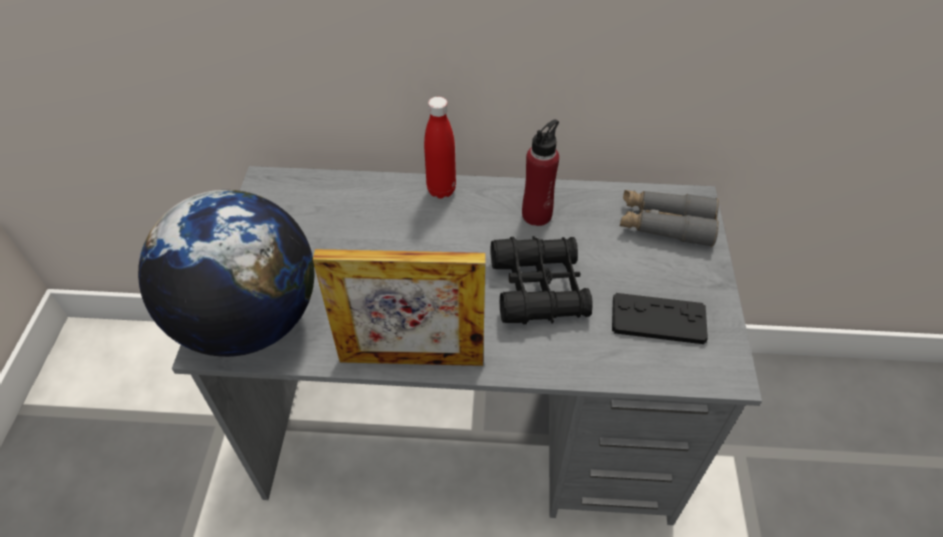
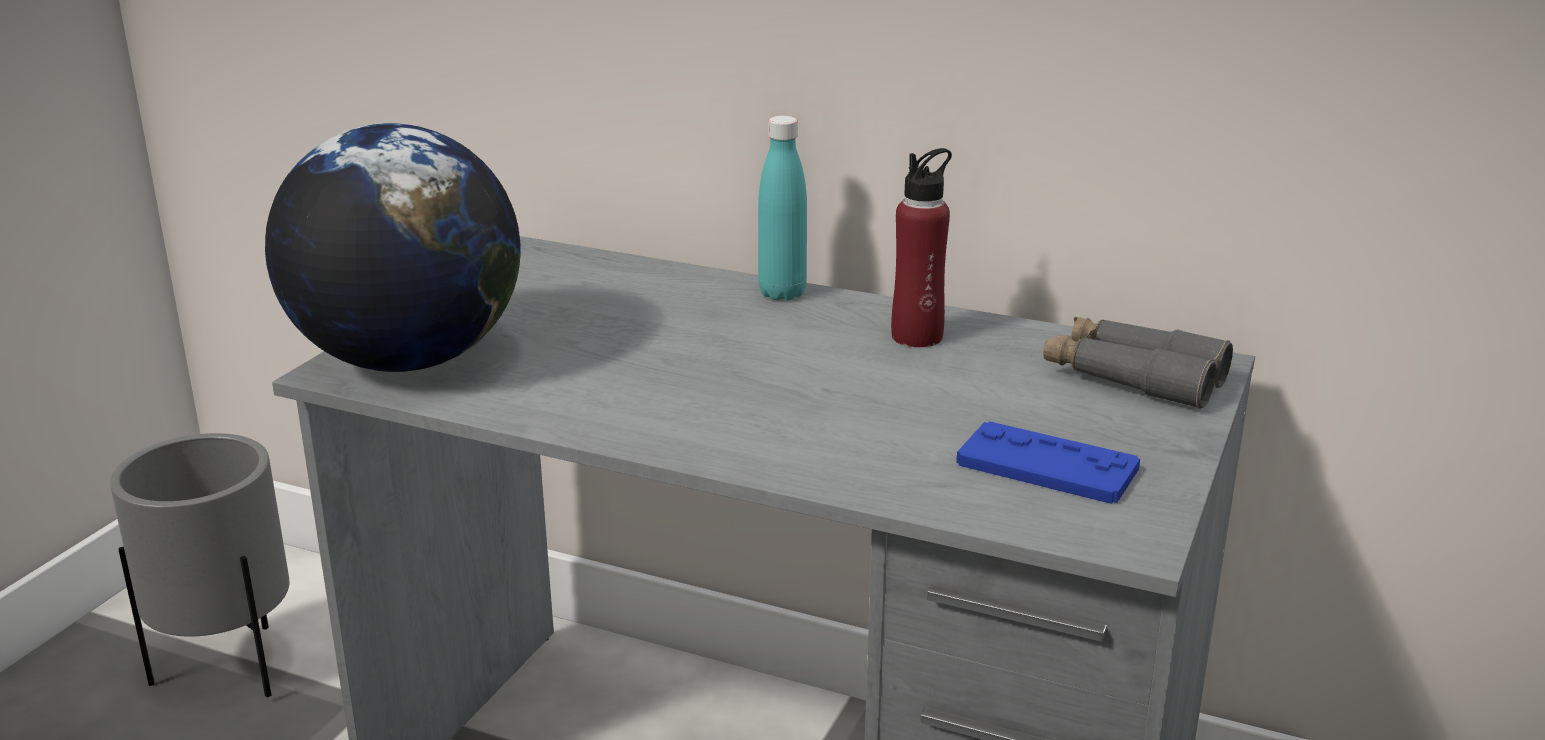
camera: 20 degrees right, 25 degrees down
picture frame [313,249,486,366] -> none
red bottle [424,97,456,199] -> turquoise bottle [758,116,807,300]
black binoculars [490,236,593,324] -> none
black game controller [612,293,708,344] -> blue game controller [956,421,1140,504]
none -> grey planter [110,433,289,698]

